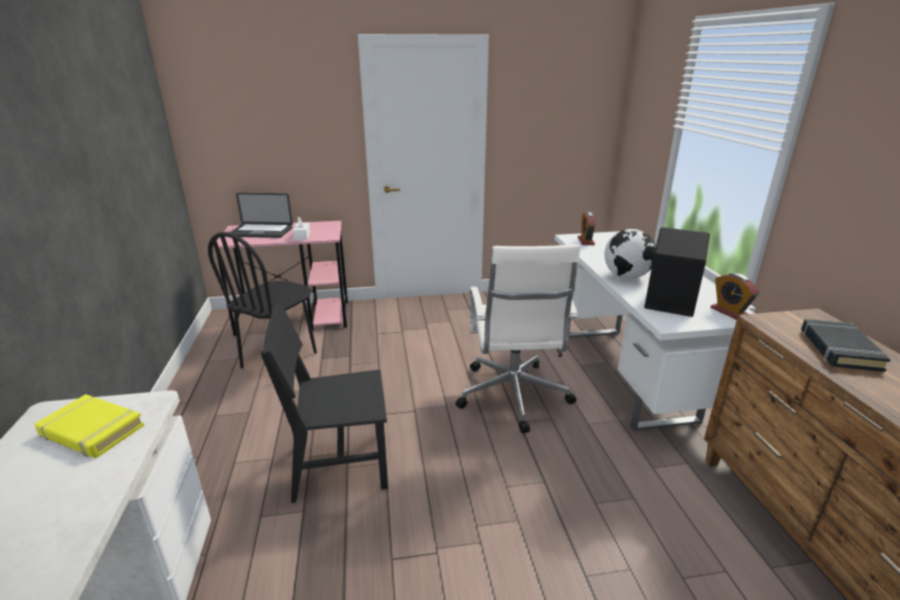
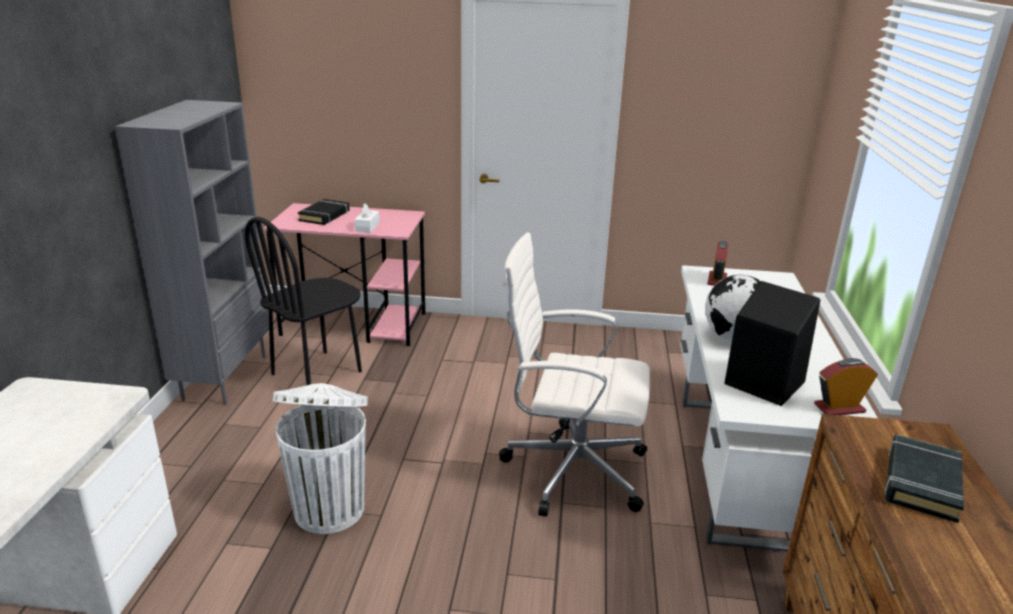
camera: 15 degrees right, 0 degrees up
yellow book [35,394,144,458] -> none
laptop [230,193,293,238] -> black book [298,199,350,225]
black chair [260,303,388,503] -> white trash can [273,383,368,534]
white office chair [455,244,580,433] -> white office chair turned 90 degrees clockwise [499,233,650,517]
alarm clock [711,273,759,320] -> alarm clock turned 90 degrees clockwise [814,358,878,415]
none -> grey bookcase [115,100,269,405]

